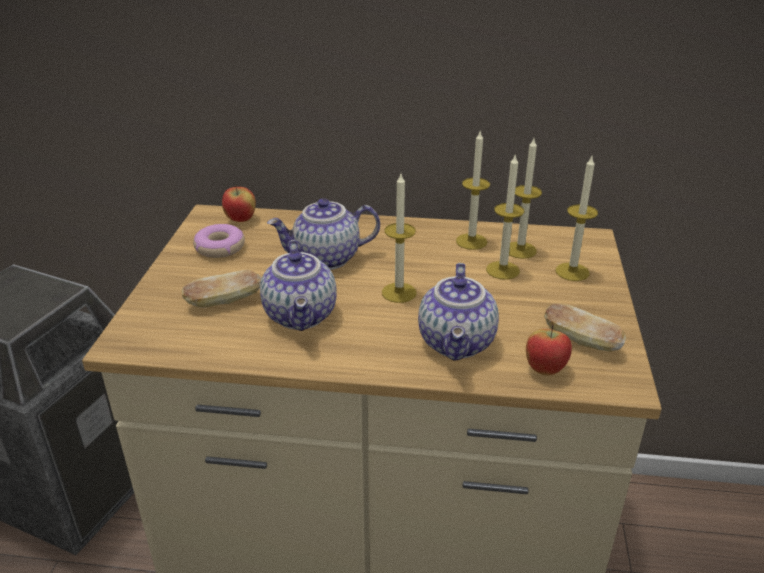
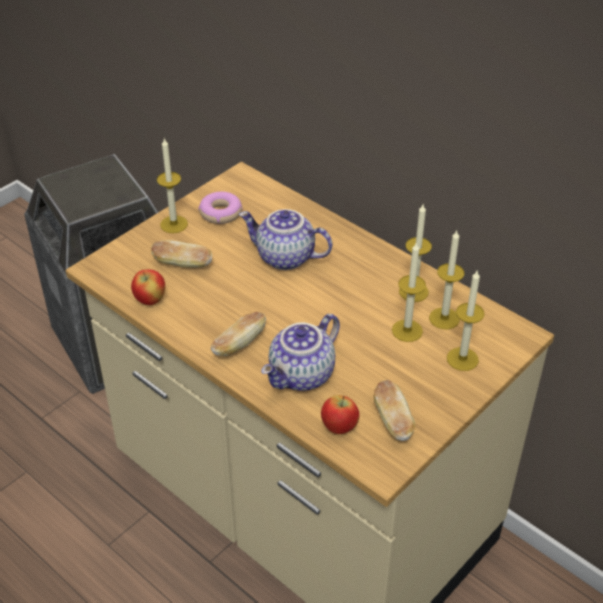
camera: 35 degrees right, 10 degrees up
apple [222,185,256,222] -> apple moved to [131,269,165,305]
teapot [260,240,337,331] -> none
candle [382,174,417,303] -> candle moved to [157,138,188,233]
none -> bread [211,312,266,356]

